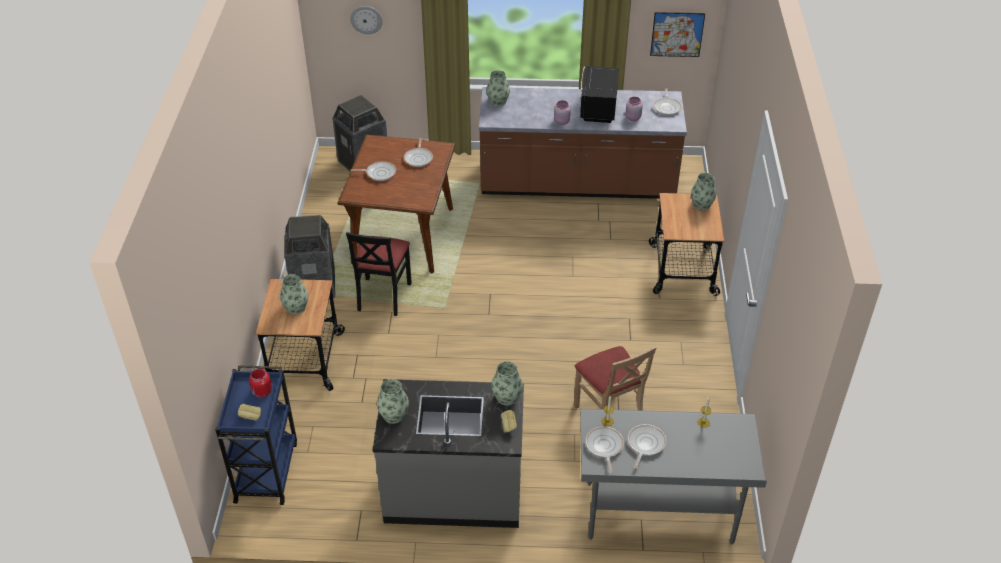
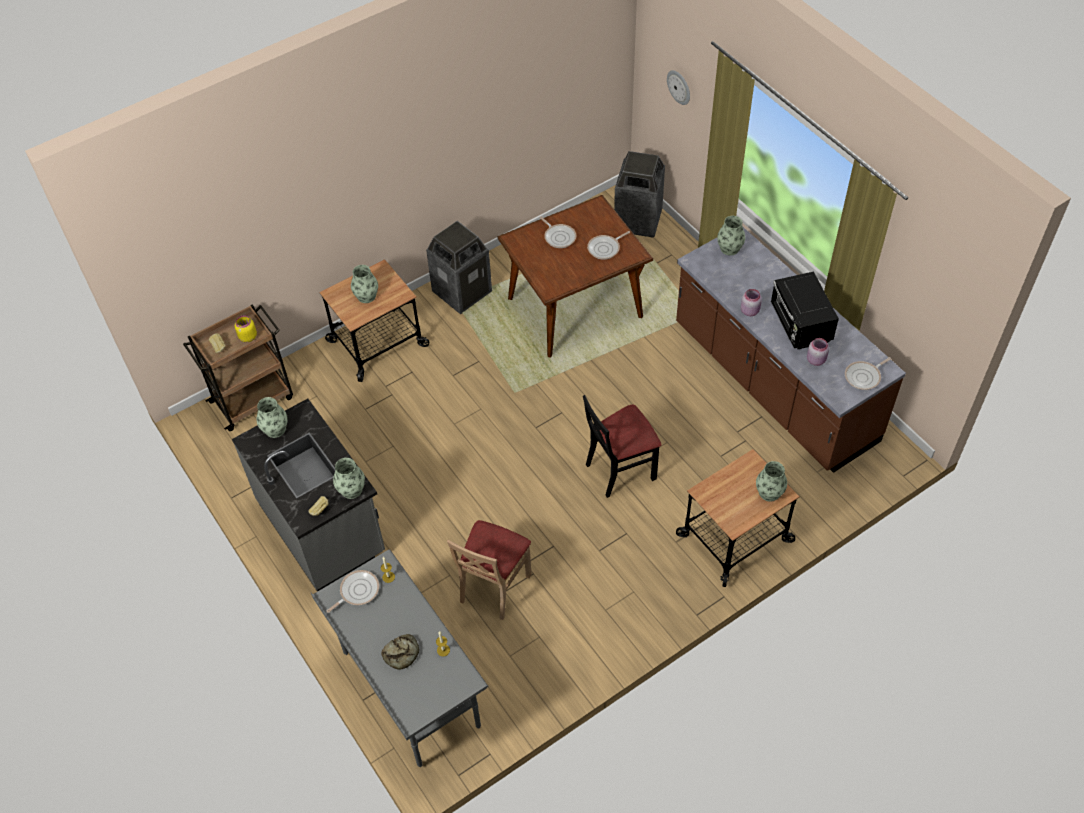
camera: 55 degrees right, 10 degrees up
blue cart [215,365,297,505] -> brown cart [183,304,293,431]
red jar [249,368,272,398] -> yellow jar [235,316,257,342]
black chair [346,232,412,316] -> black chair moved to [583,395,662,498]
black microwave [580,66,619,123] -> black microwave turned 75 degrees counterclockwise [771,272,839,349]
frying pan [628,424,666,469] -> none
picture [650,12,705,57] -> none
none -> bread [381,634,419,670]

